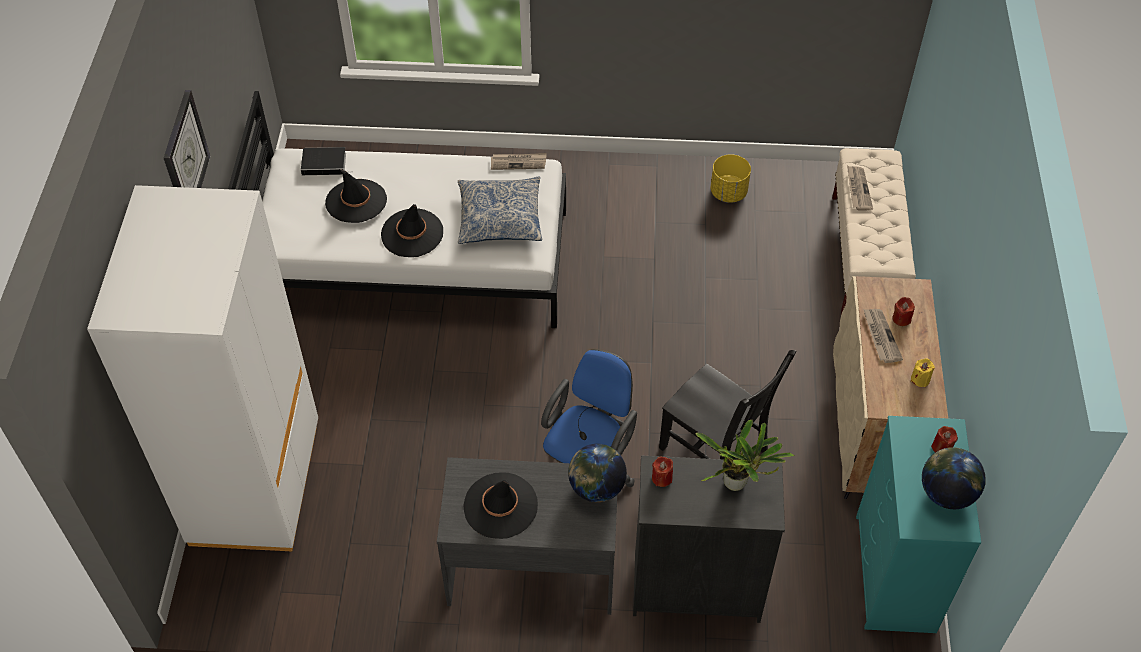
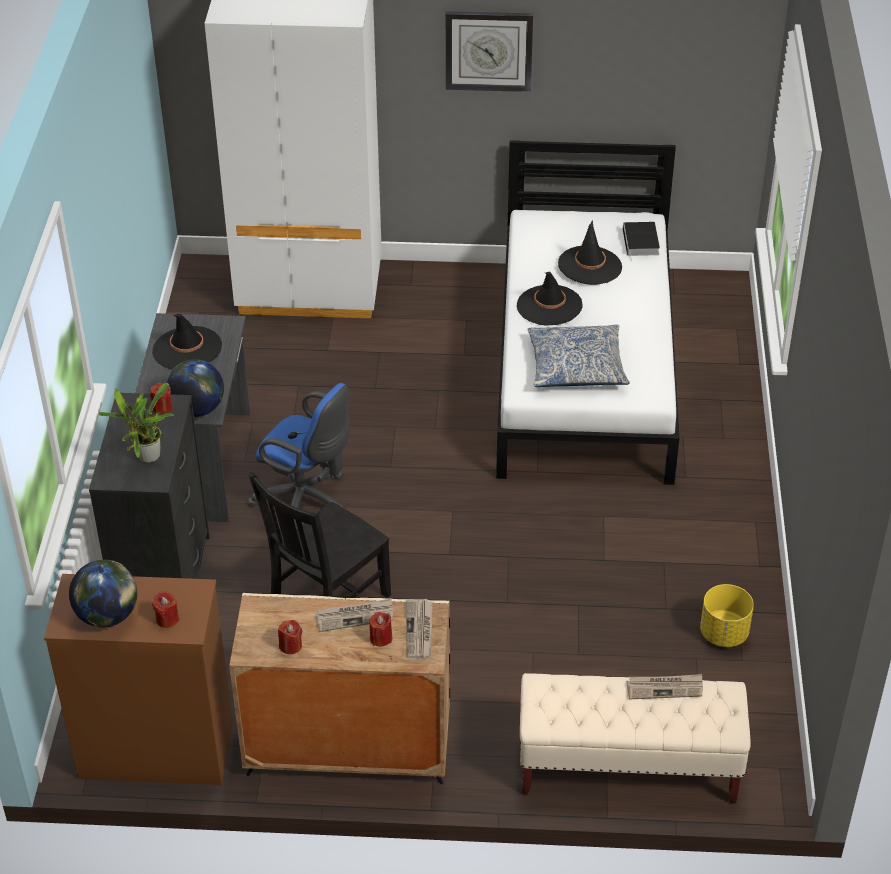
camera: 90 degrees right, 10 degrees down
newspaper [491,153,547,170] -> newspaper moved to [406,599,433,659]
turquoise dresser [856,416,981,633] -> brown dresser [44,574,233,785]
yellow candle [911,358,935,387] -> red candle [278,620,302,654]

